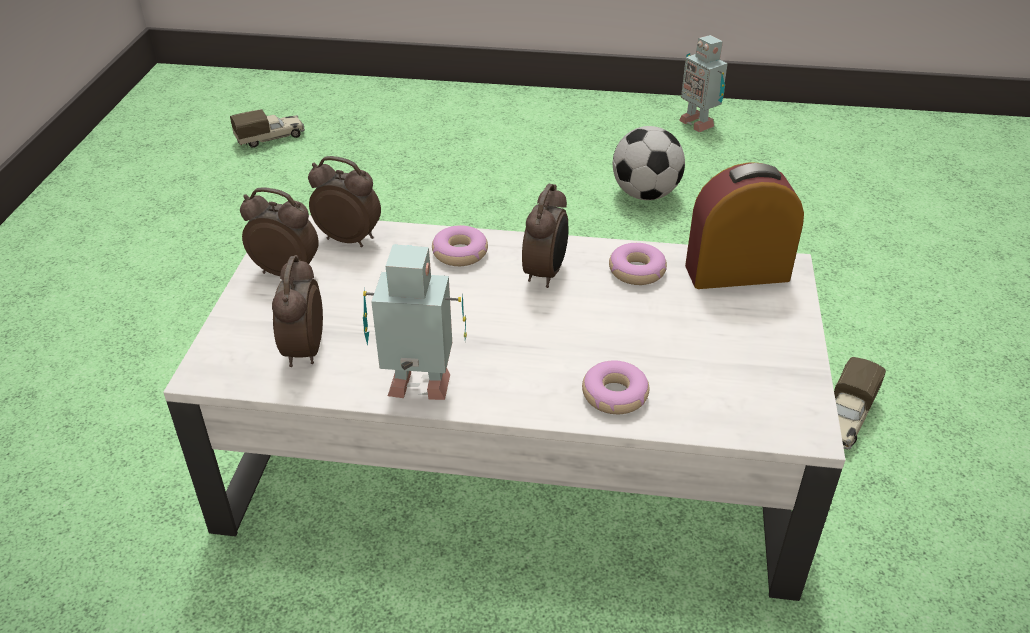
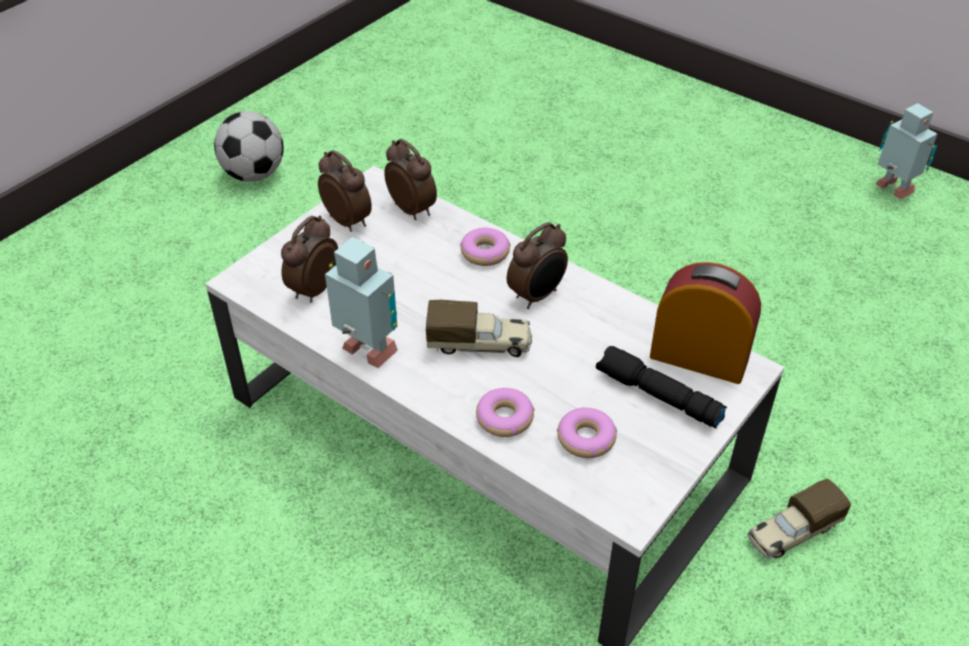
camera: 30 degrees right, 5 degrees up
toy truck [230,109,305,148] -> toy truck moved to [426,299,532,357]
donut [609,243,667,285] -> donut moved to [557,408,617,458]
football [613,126,685,200] -> football moved to [214,111,284,182]
toy robot [679,35,728,132] -> toy robot turned 150 degrees clockwise [875,103,938,199]
none -> black flashlight [596,346,727,428]

